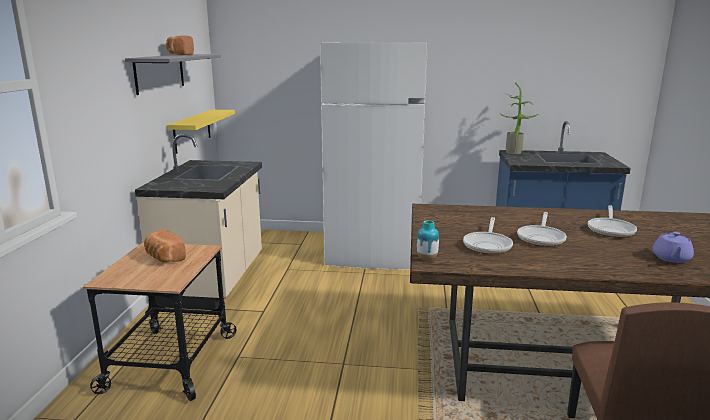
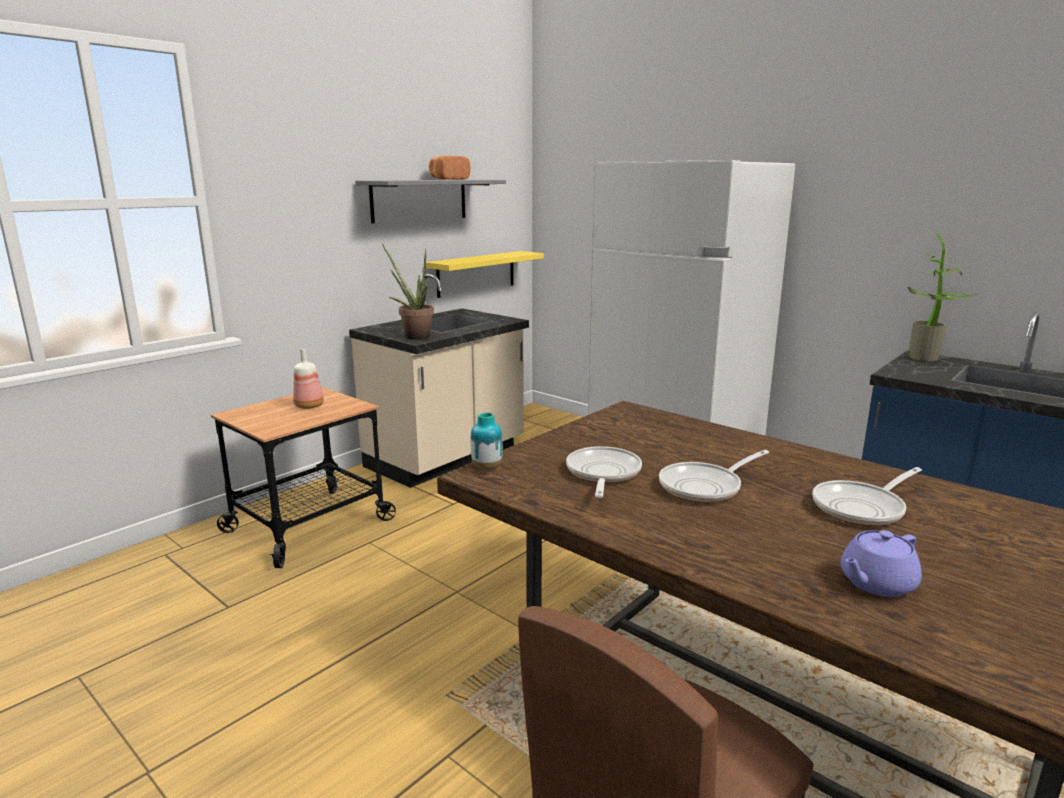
camera: 35 degrees right, 0 degrees up
bread [144,229,186,263] -> bottle [293,348,324,409]
frying pan [463,217,513,254] -> frying pan turned 135 degrees clockwise [566,446,642,498]
none -> potted plant [382,244,434,340]

